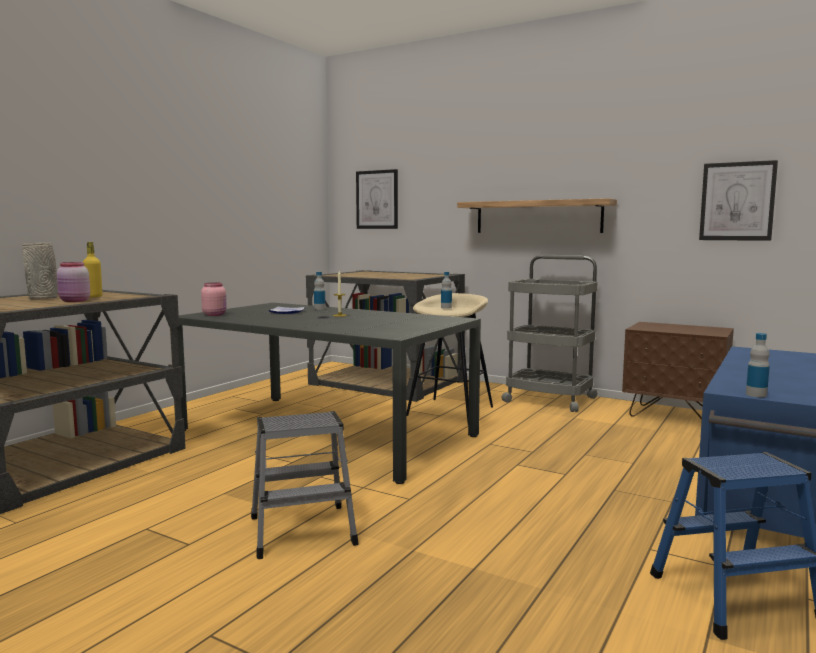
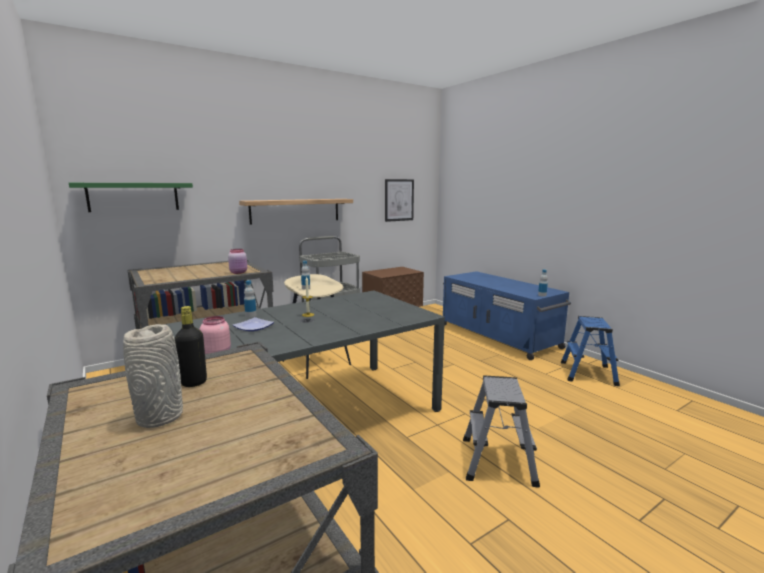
camera: 65 degrees left, 5 degrees up
pink jar [57,262,90,302] -> pink jar moved to [228,249,247,274]
yellow bottle [83,242,102,297] -> black bottle [175,306,207,387]
picture [356,169,398,229] -> green shelf [69,183,193,212]

